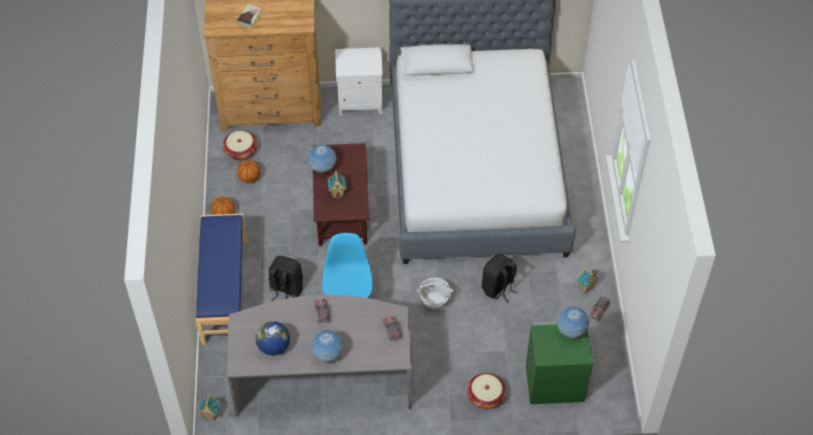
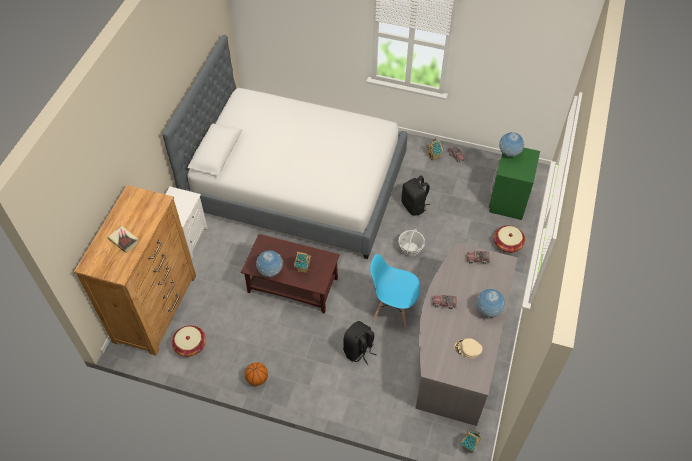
camera: 70 degrees left, 0 degrees up
blue bench [196,213,247,345] -> none
basketball [237,160,260,183] -> none
globe [256,321,290,356] -> beige cap [455,338,482,359]

